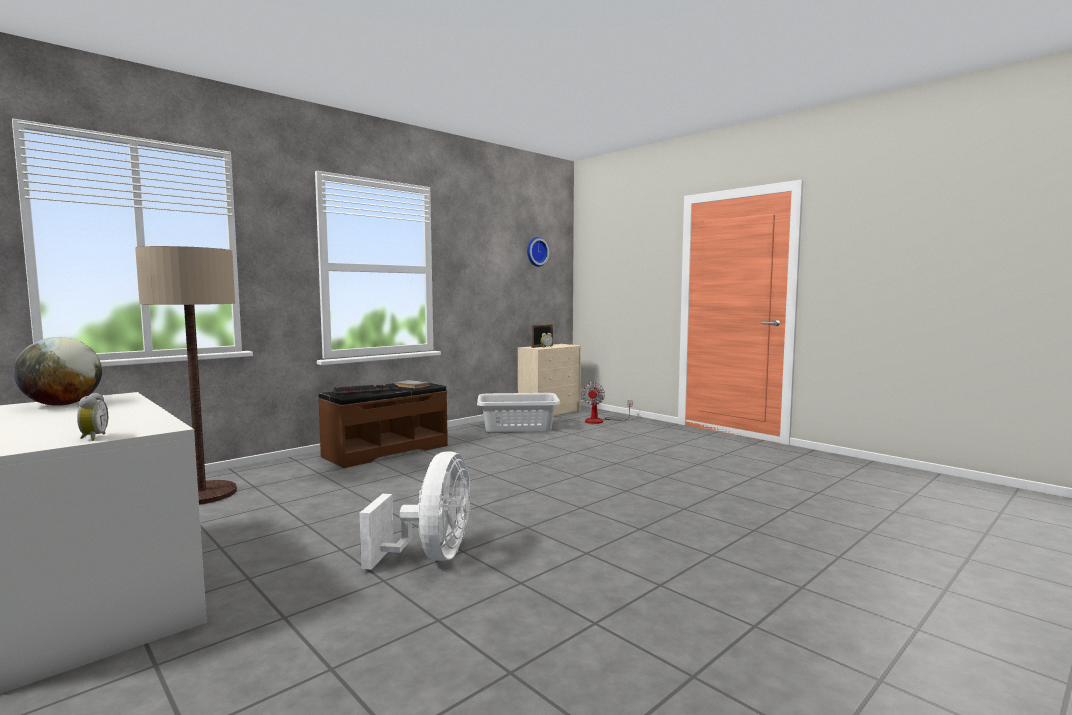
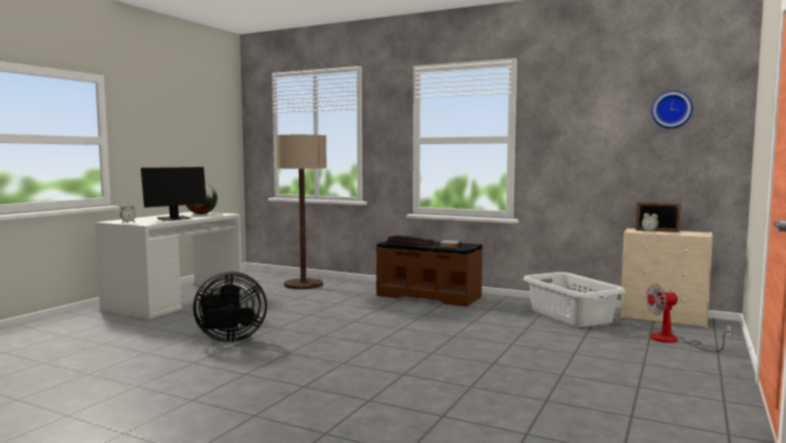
camera: 70 degrees right, 0 degrees up
white fan [360,451,470,570] -> black fan [193,271,267,342]
none -> monitor [141,167,207,221]

